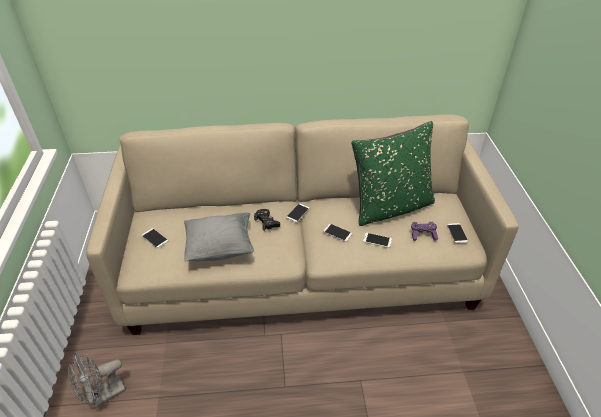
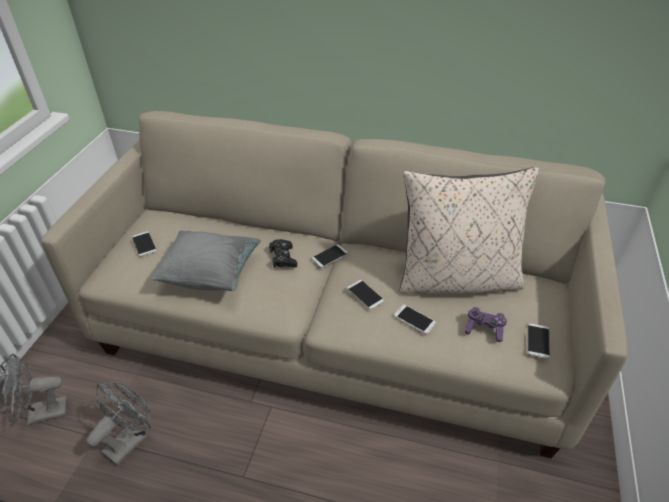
camera: 20 degrees right, 0 degrees up
green pillow [352,121,435,226] -> beige pillow [399,167,539,294]
none -> grey fan [86,382,151,466]

